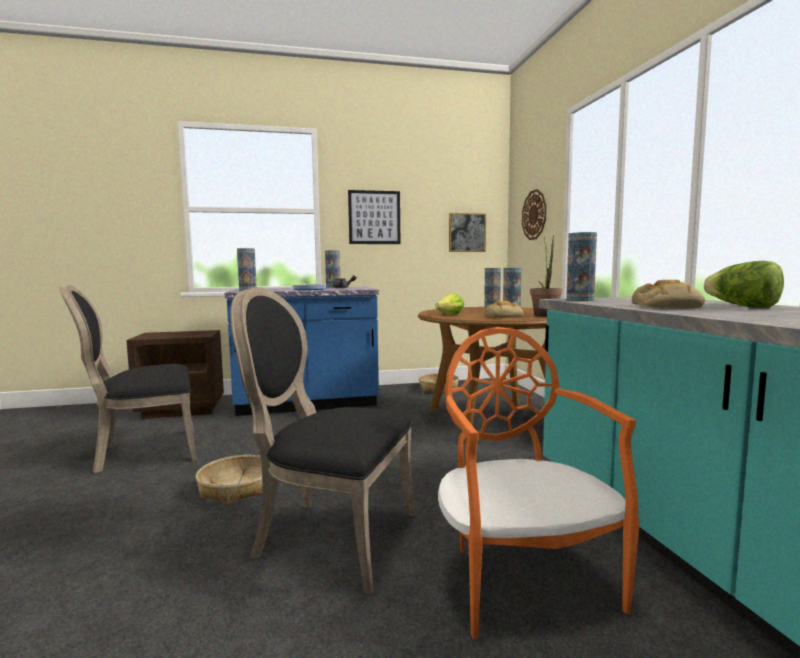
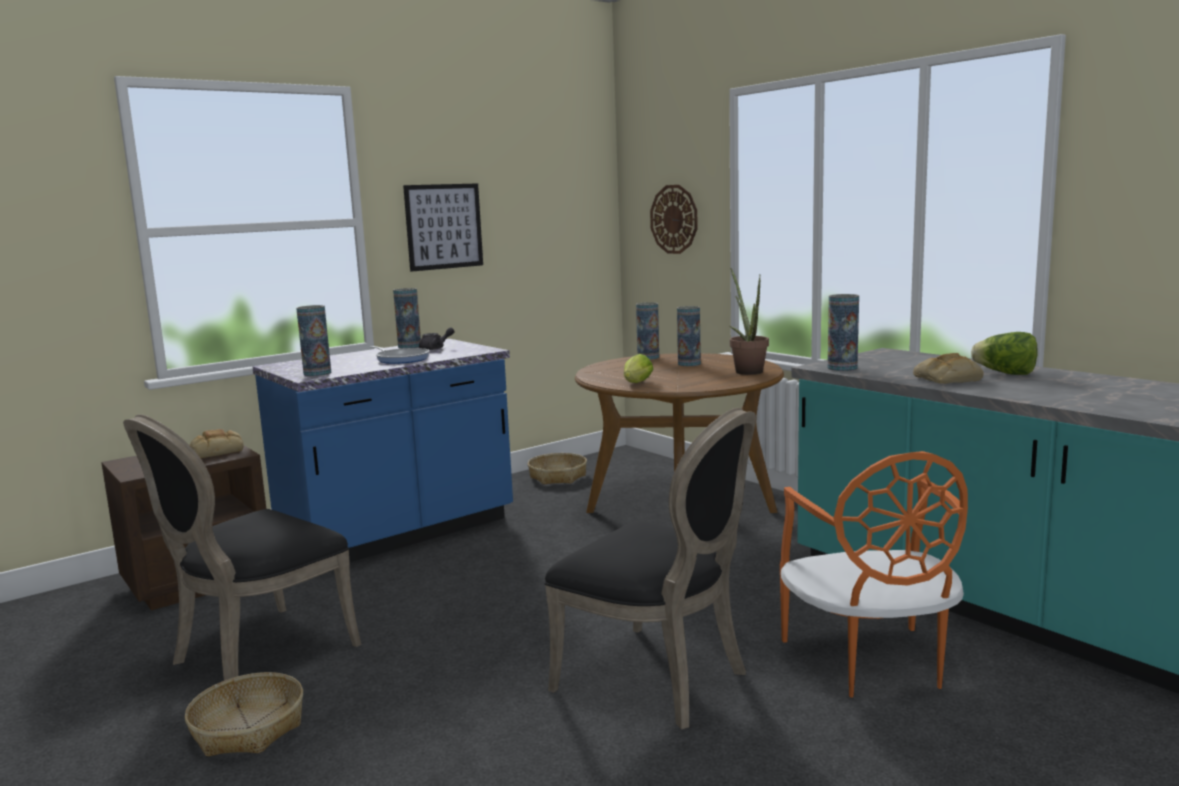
camera: 25 degrees left, 5 degrees up
basket [196,455,262,505] -> basket moved to [185,672,303,757]
black chair [230,287,415,595] -> black chair turned 135 degrees counterclockwise [545,408,756,730]
orange chair [438,327,640,639] -> orange chair turned 150 degrees counterclockwise [780,451,968,698]
picture [449,213,486,252] -> none
bread [484,301,524,318] -> bread moved to [190,429,244,458]

